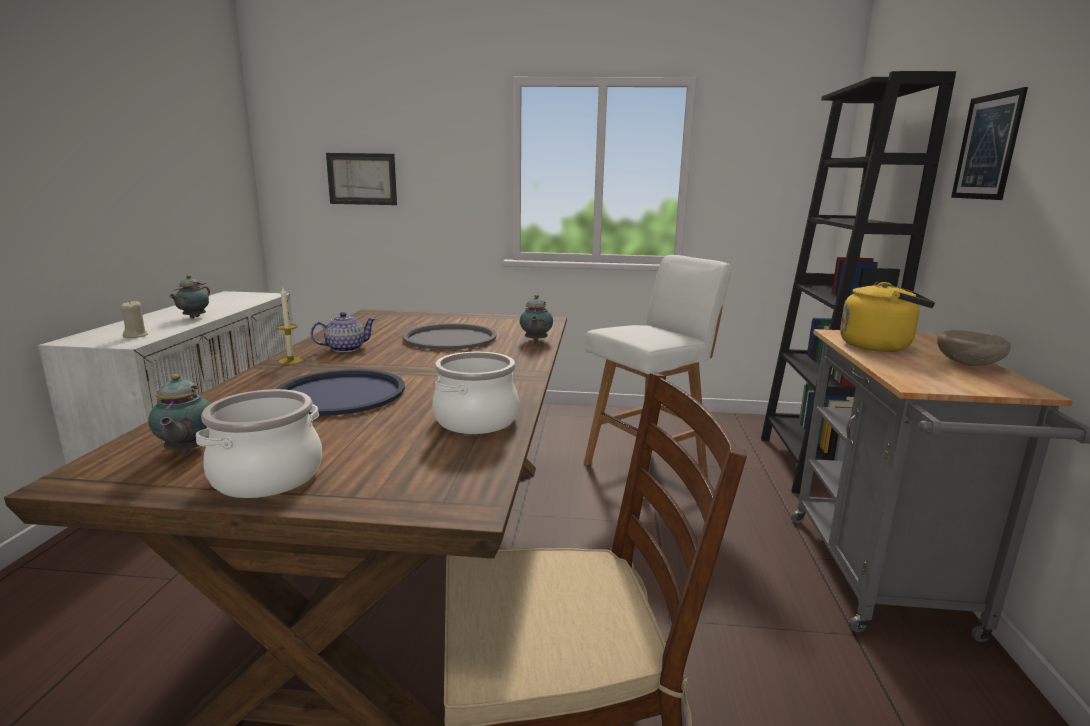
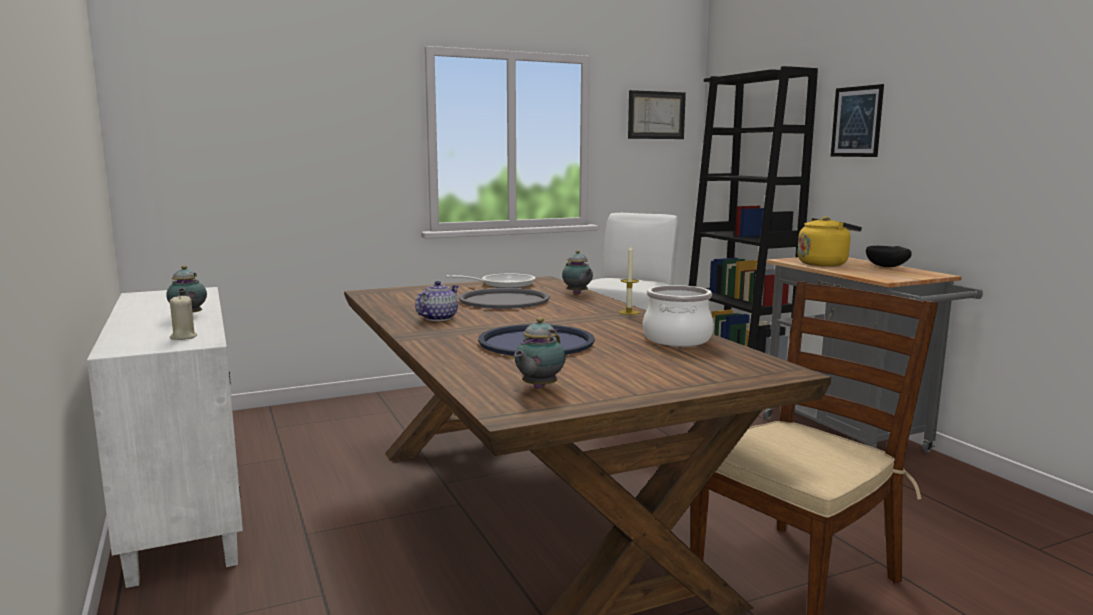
camera: 30 degrees left, 5 degrees down
teapot [148,374,211,454] -> teapot turned 75 degrees clockwise [514,317,565,389]
cooking pot [196,389,322,498] -> none
candle [276,288,303,365] -> candle moved to [619,246,640,315]
picture [326,153,397,205] -> picture moved to [628,90,686,139]
beige bowl [937,330,1011,366] -> black bowl [866,246,912,267]
none -> frying pan [446,273,535,288]

